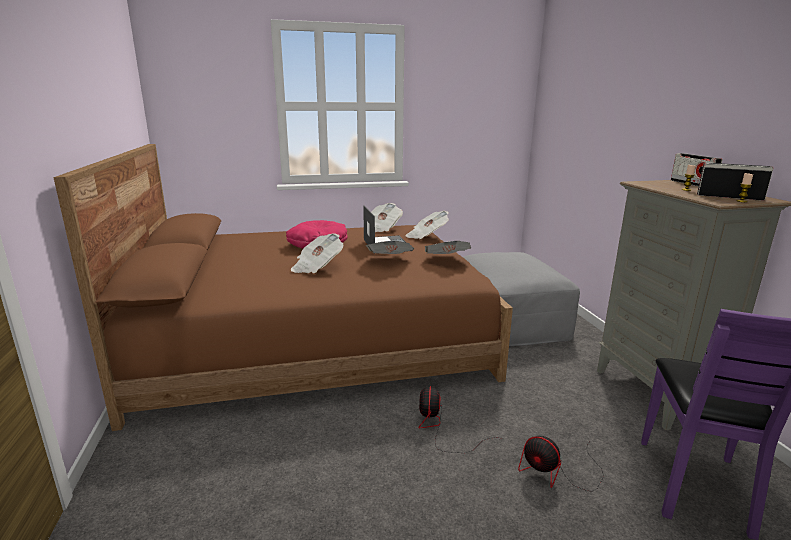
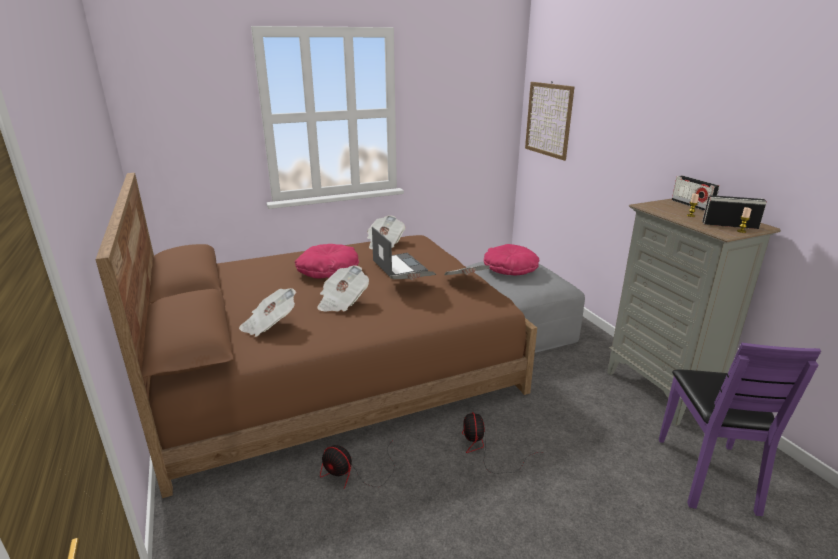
camera: 10 degrees left, 5 degrees up
newspaper [405,211,449,239] -> newspaper moved to [239,288,296,337]
fan [518,436,604,492] -> fan moved to [320,445,394,489]
none -> pink pillow [484,244,539,275]
none -> picture [525,82,574,161]

